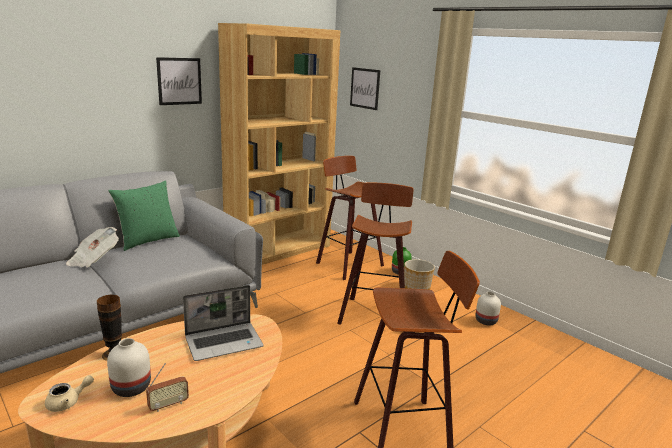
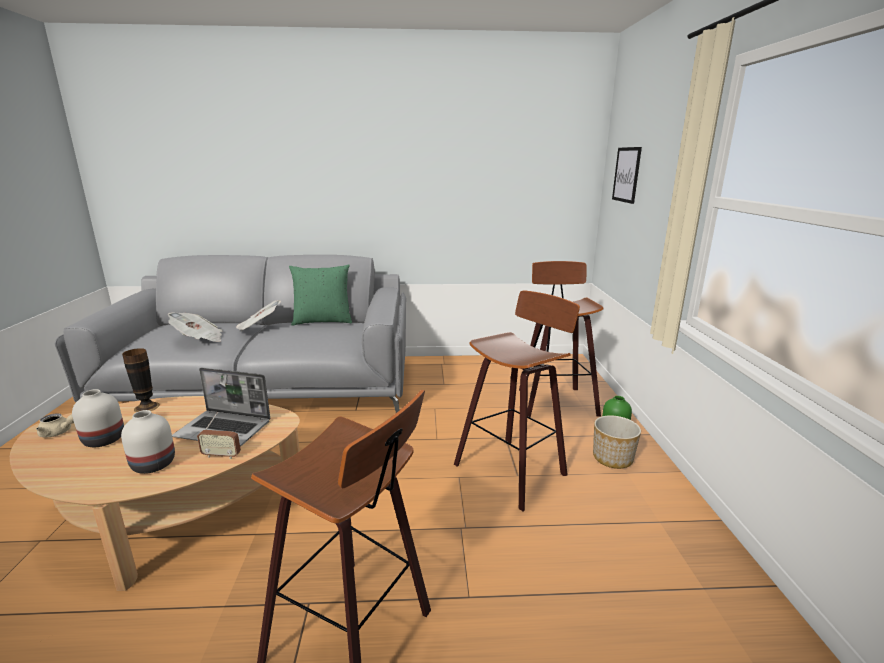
camera: 40 degrees right, 0 degrees up
radio [146,363,189,412] -> radio moved to [197,412,241,459]
picture [156,57,202,105] -> none
brown bookcase [218,23,340,265] -> none
white vase [475,291,501,325] -> white vase moved to [121,410,175,474]
none -> newspaper [168,312,223,342]

